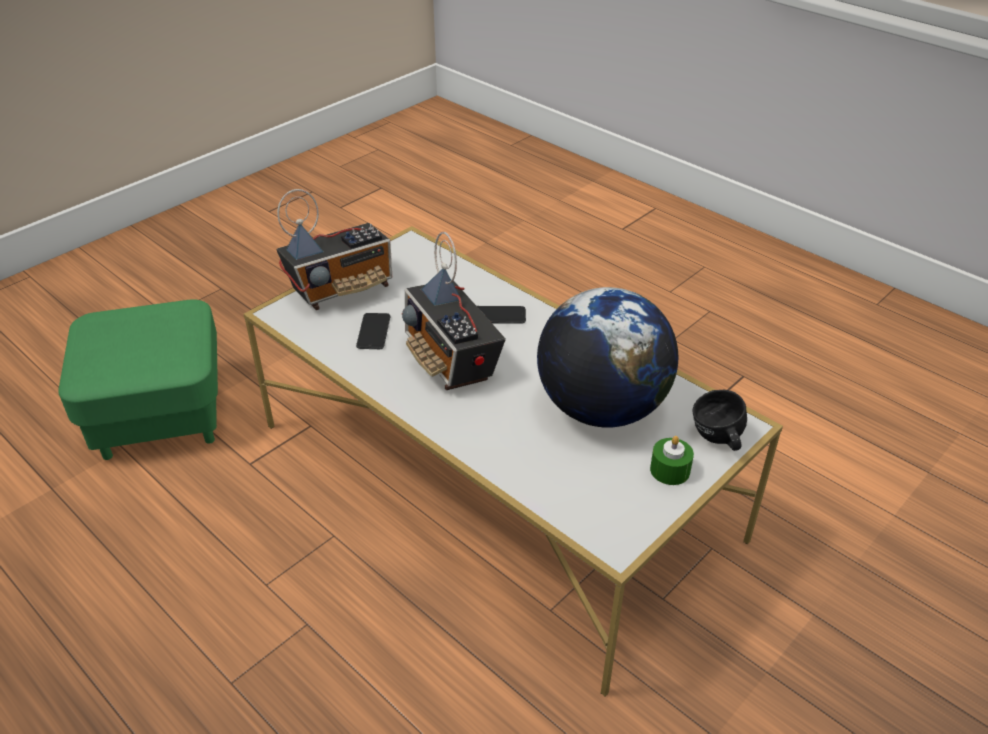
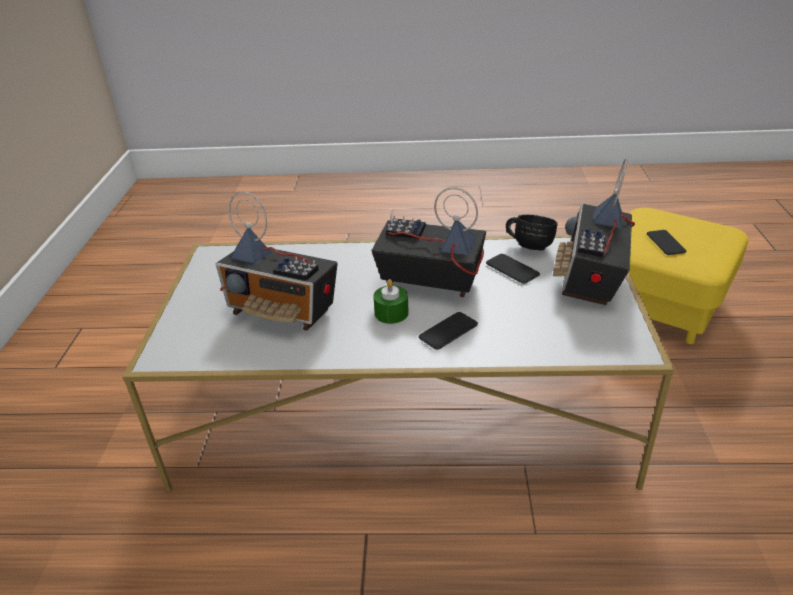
camera: 140 degrees right, 5 degrees down
green ottoman [58,299,218,460] -> yellow ottoman [629,208,749,344]
globe [537,287,678,428] -> radio [216,191,338,331]
green candle [650,436,694,485] -> green candle moved to [373,279,409,324]
black mug [693,390,747,451] -> black mug moved to [506,215,558,250]
none -> phone [647,230,687,255]

